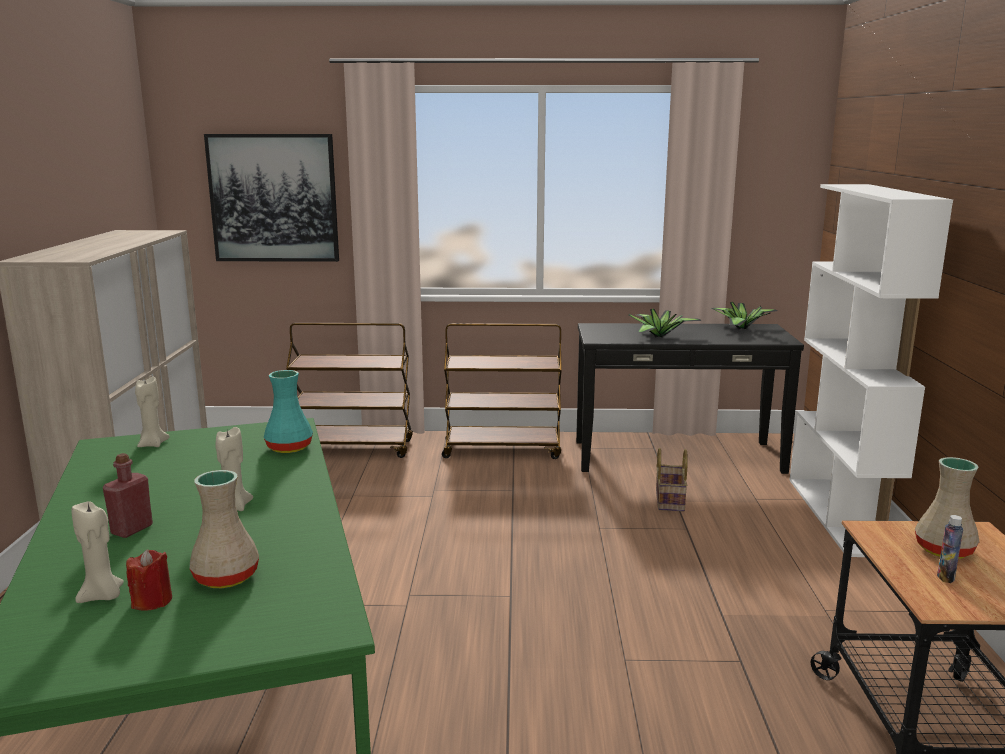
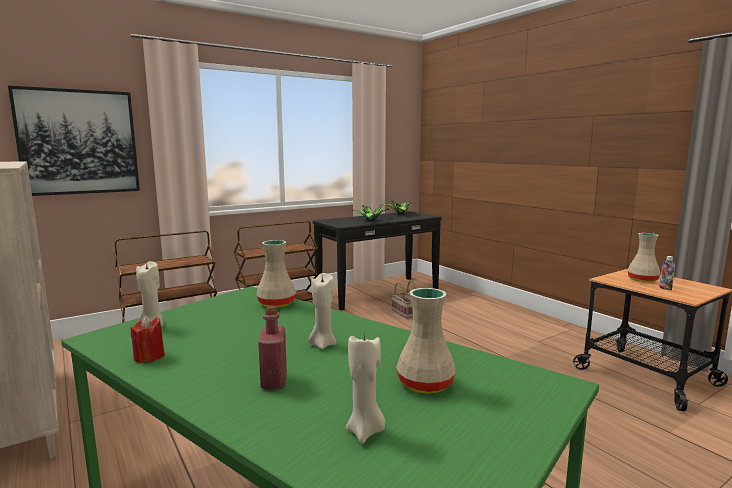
camera: 35 degrees left, 5 degrees down
red candle [126,549,172,611] -> red candle moved to [130,317,165,363]
turquoise vase [264,370,313,453] -> beige vase [256,240,296,308]
white bookcase [789,184,953,557] -> none

